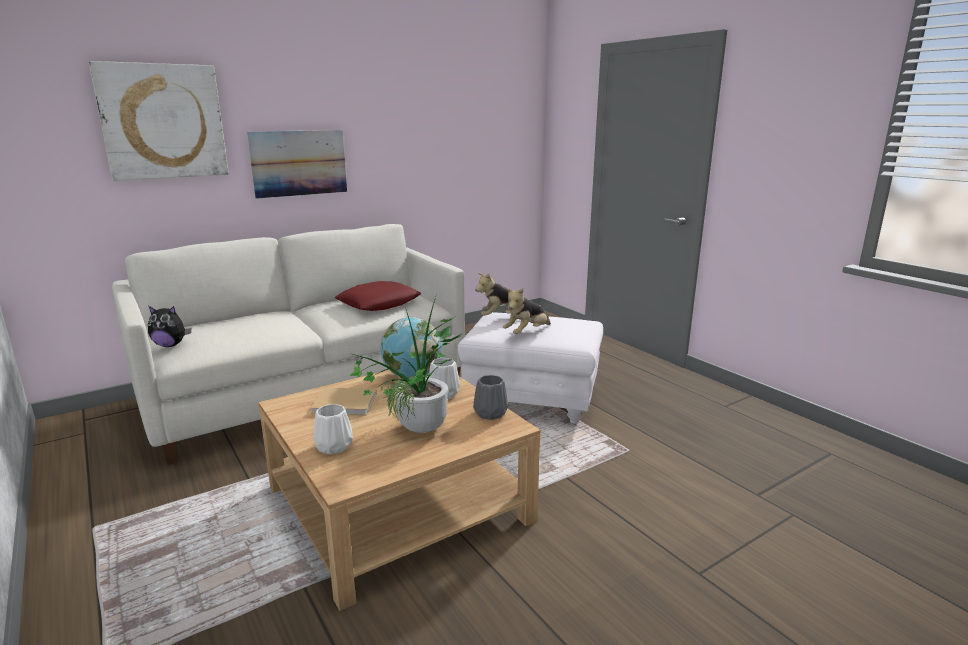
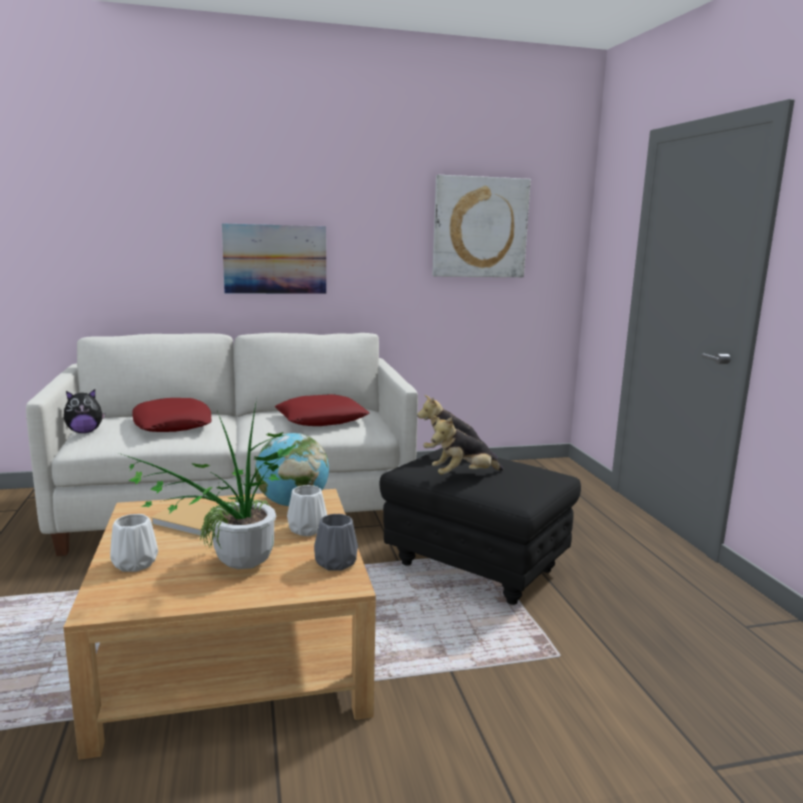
camera: 20 degrees right, 5 degrees down
picture [89,61,229,181] -> picture moved to [432,175,531,277]
plush toy [148,306,191,347] -> plush toy turned 45 degrees counterclockwise [64,389,106,433]
white ottoman [458,312,603,424] -> black ottoman [379,448,581,605]
none -> red pillow [132,398,212,432]

